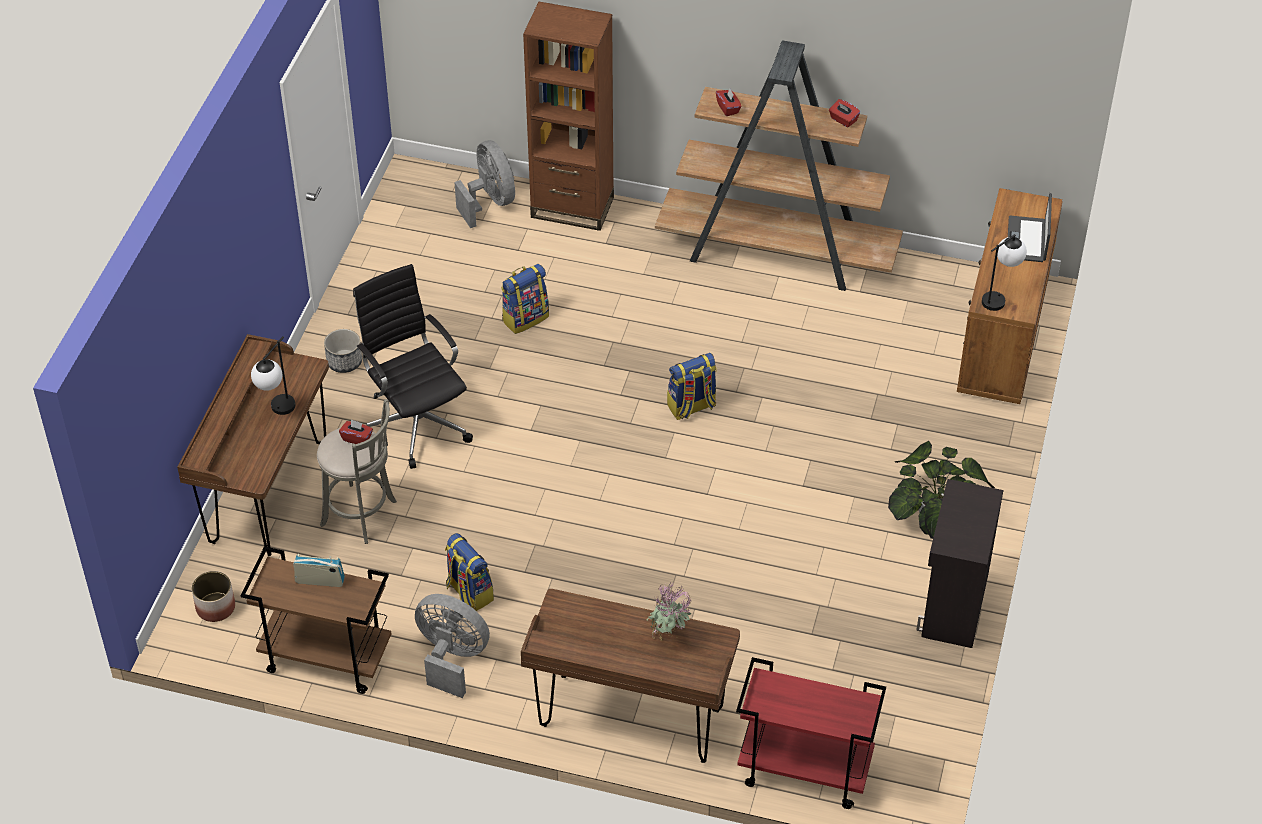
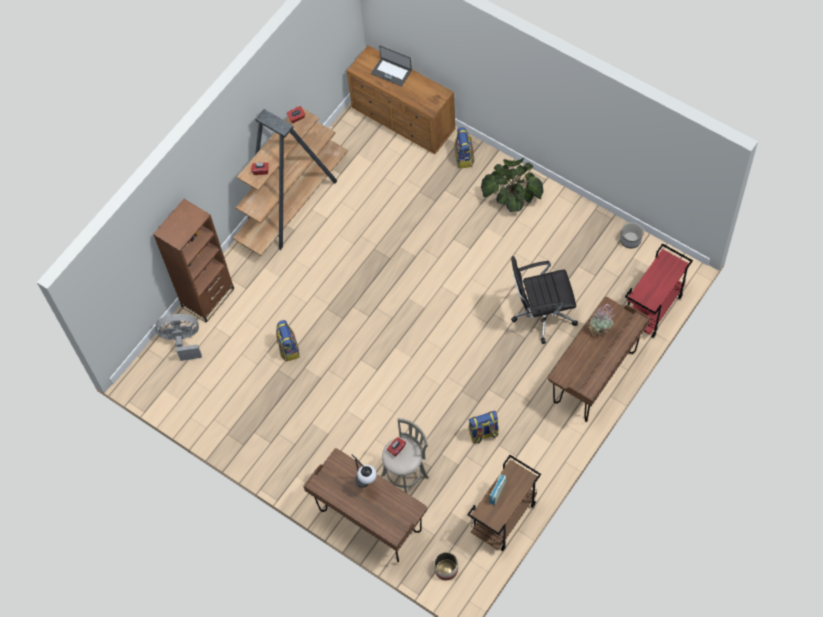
camera: 65 degrees left, 15 degrees up
planter [324,329,362,373] -> planter moved to [620,222,643,249]
black office chair [353,264,473,469] -> black office chair moved to [511,256,578,344]
grey fan [415,594,490,698] -> none
backpack [667,353,717,420] -> backpack moved to [454,127,475,168]
black cabinet [916,479,1003,648] -> none
table lamp [982,234,1027,311] -> none

